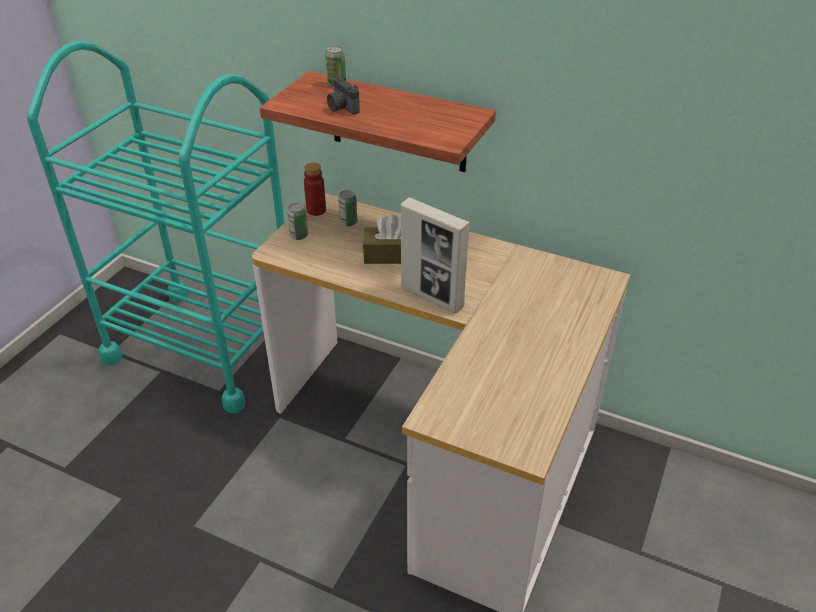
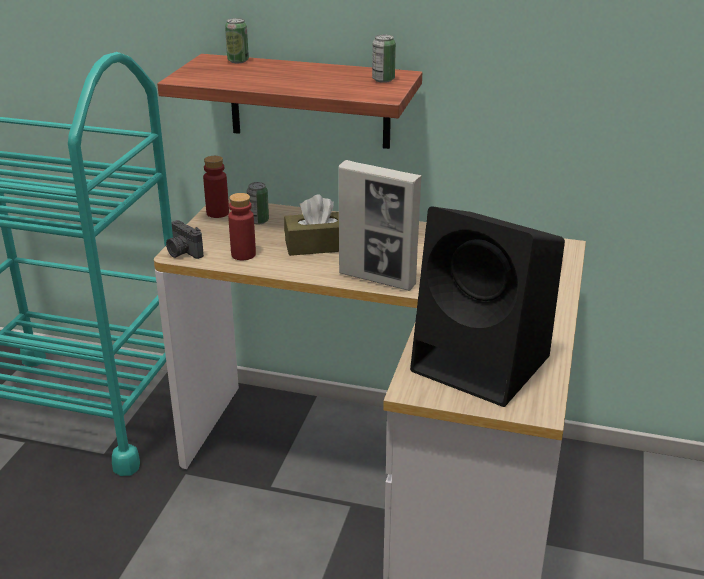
camera: 10 degrees left, 10 degrees down
can [287,203,308,240] -> can moved to [372,35,396,83]
camera [327,77,360,114] -> camera moved to [166,220,204,259]
none -> red bottle [228,193,256,260]
none -> black speaker [410,206,565,407]

